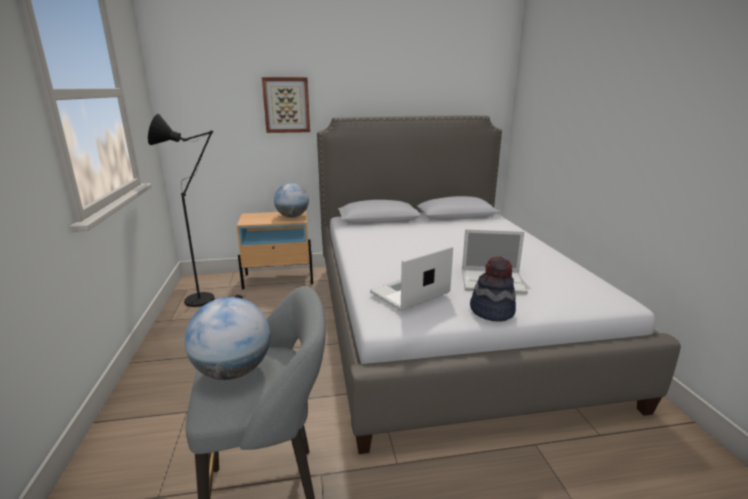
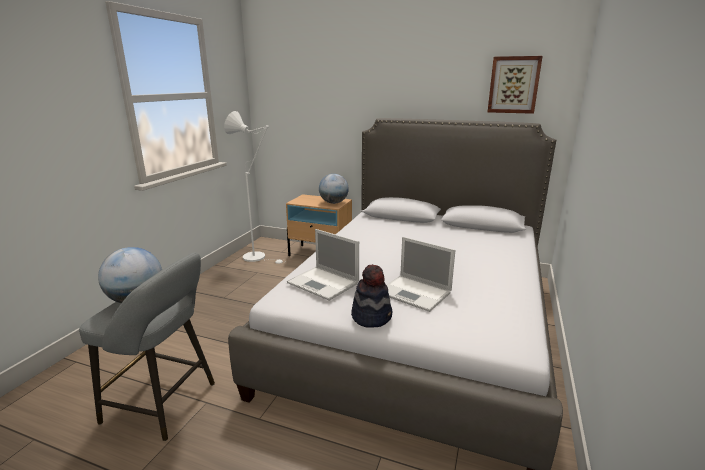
camera: 30 degrees right, 0 degrees up
black floor lamp [148,114,246,307] -> white floor lamp [224,111,285,264]
picture [262,77,310,133] -> picture moved to [488,56,543,114]
laptop [370,246,453,311] -> laptop turned 135 degrees counterclockwise [287,229,359,301]

